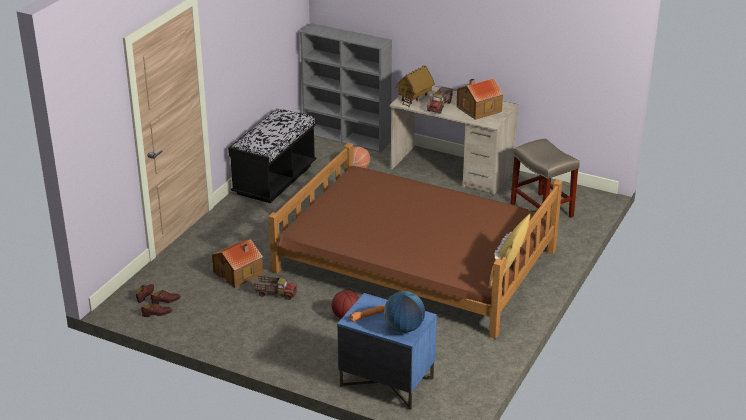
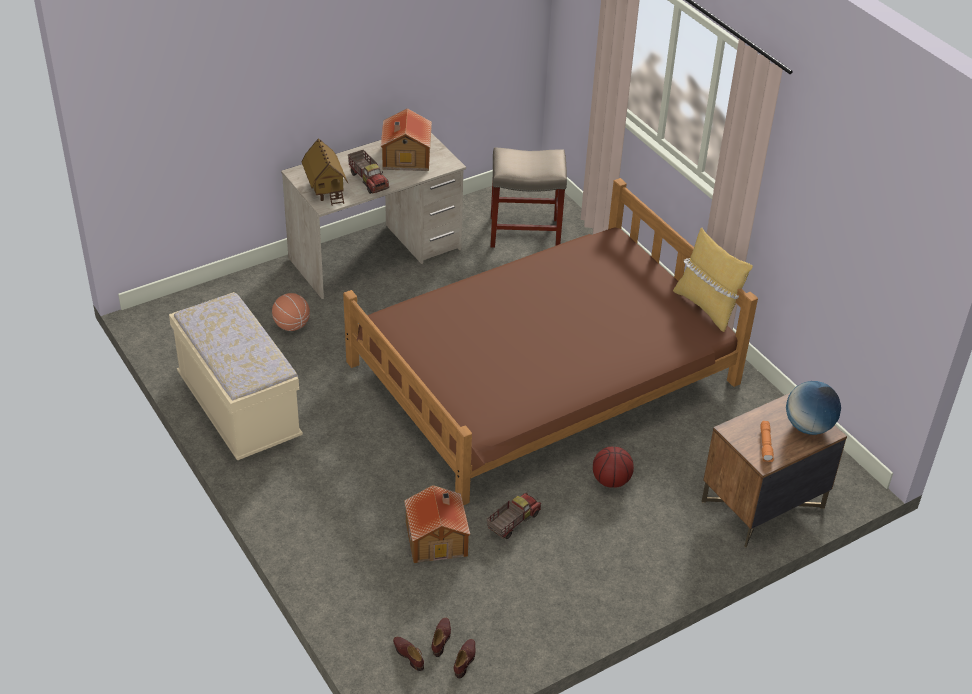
camera: 60 degrees left, 10 degrees up
black bench [228,108,317,203] -> beige bench [169,292,303,460]
grey bookcase [300,23,392,152] -> none
blue nightstand [337,293,437,410] -> brown nightstand [702,393,847,547]

